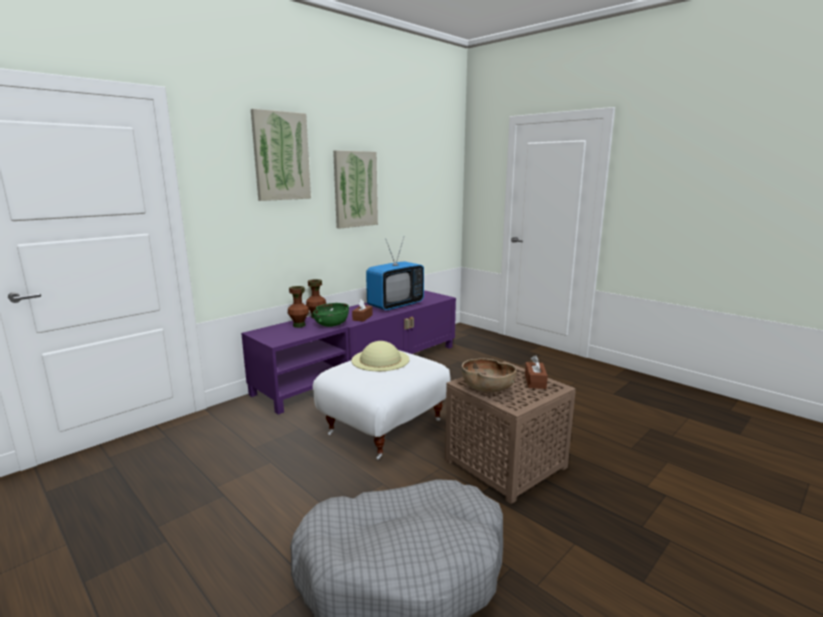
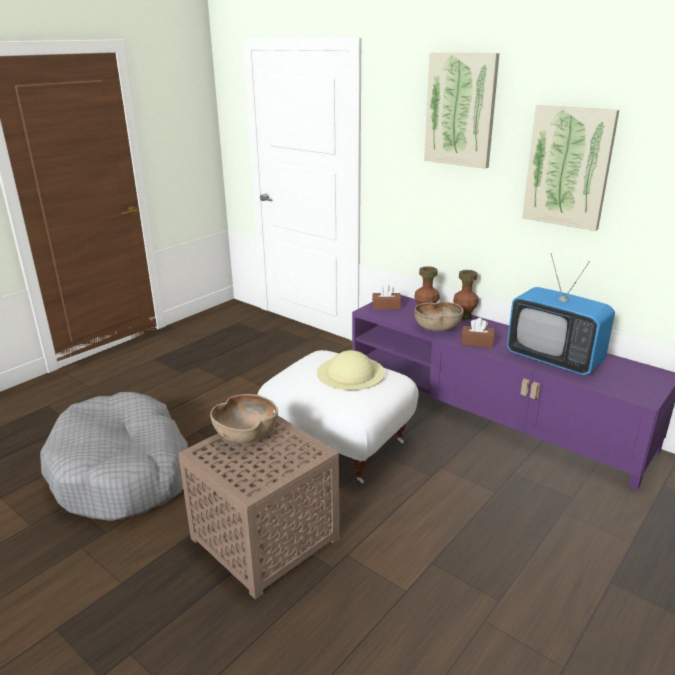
camera: 85 degrees right, 10 degrees up
green bowl [313,303,349,327] -> brown bowl [414,302,464,331]
brown tissue box [525,355,548,389] -> brown tissue box moved to [372,284,401,310]

